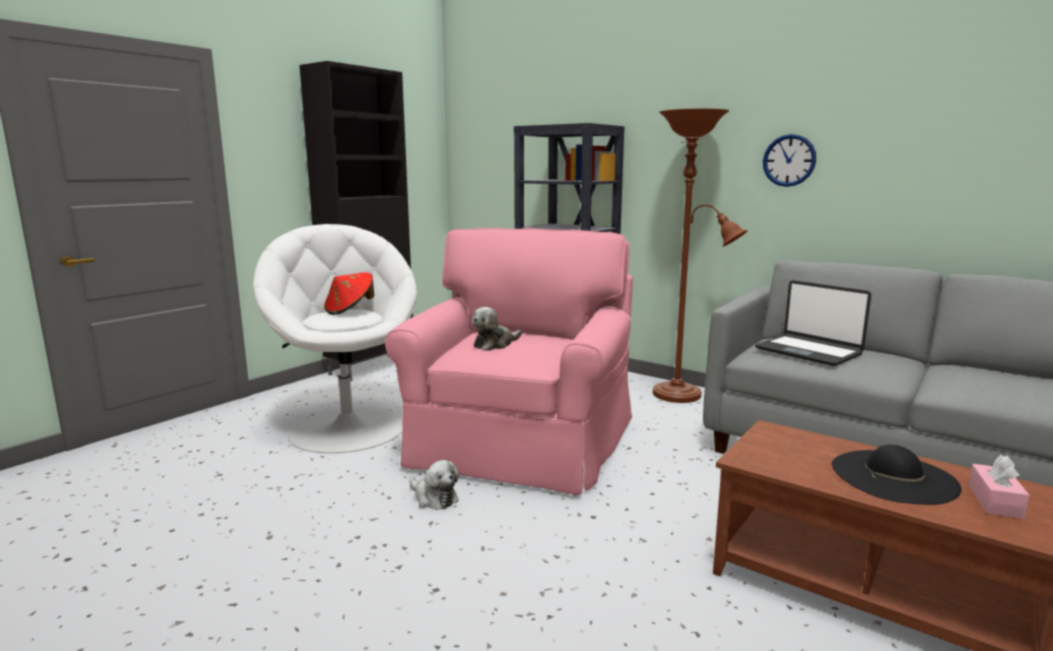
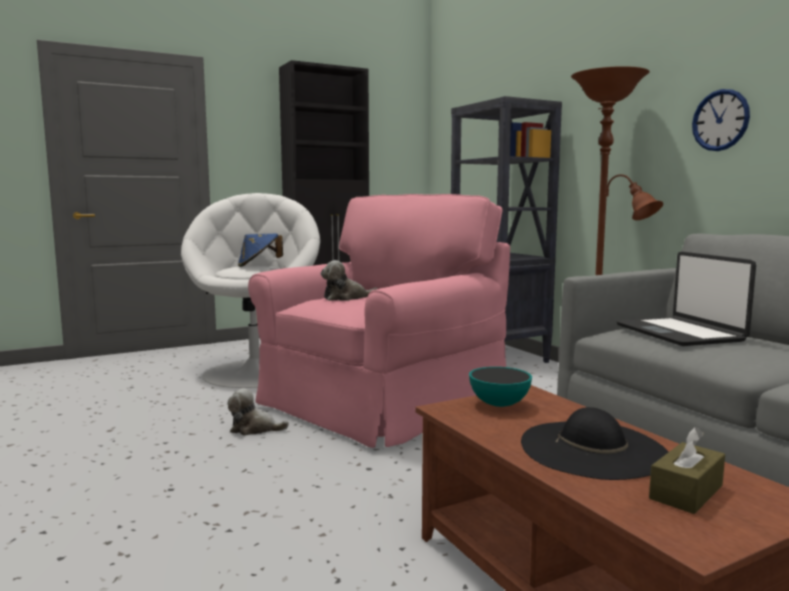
camera: 25 degrees right, 5 degrees down
red hat [324,272,374,315] -> blue hat [238,233,283,267]
plush toy [409,460,459,510] -> plush toy turned 120 degrees clockwise [228,388,289,435]
pink tissue box [968,455,1030,519] -> brown tissue box [649,427,725,514]
none -> bowl [469,367,532,407]

